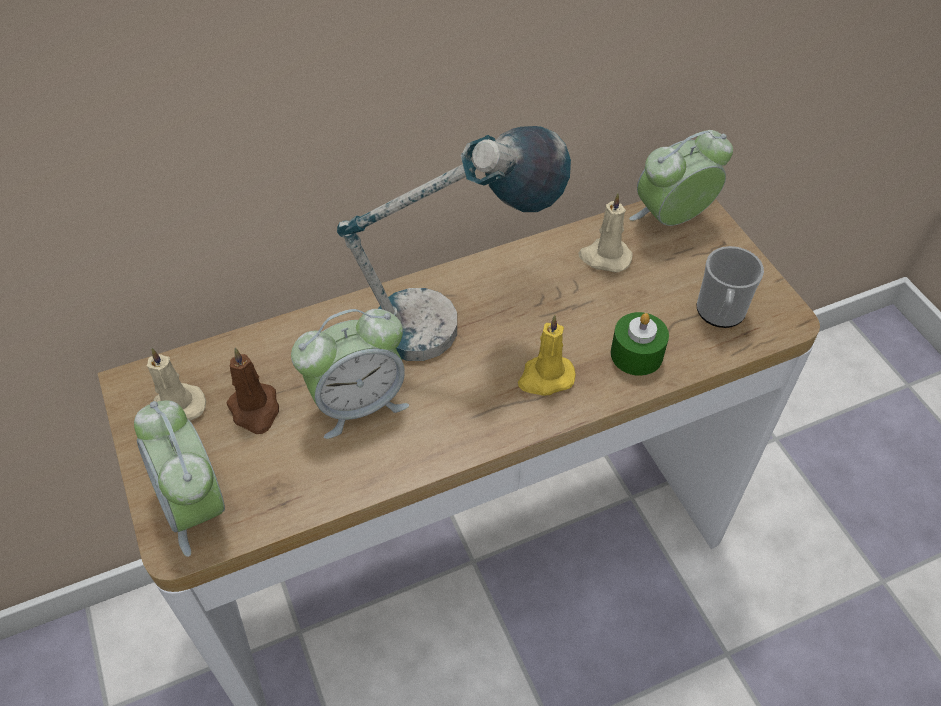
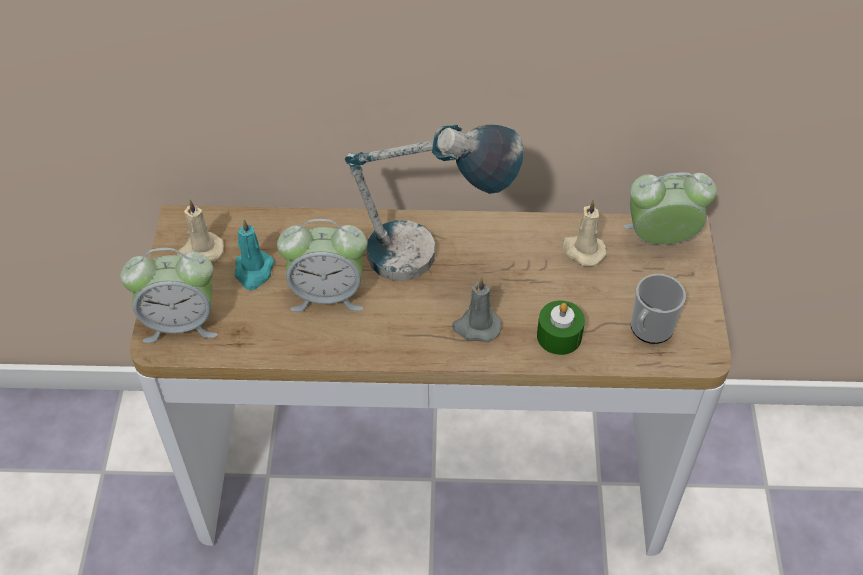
camera: 25 degrees right, 0 degrees up
alarm clock [134,400,225,557] -> alarm clock turned 90 degrees counterclockwise [120,248,218,343]
brown candle [226,348,279,434] -> turquoise candle [235,219,275,290]
yellow candle [518,315,576,396] -> grey candle [452,277,502,342]

